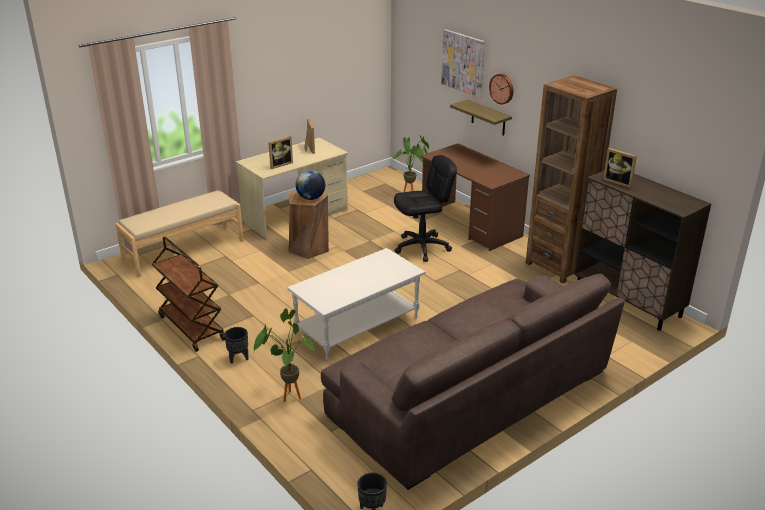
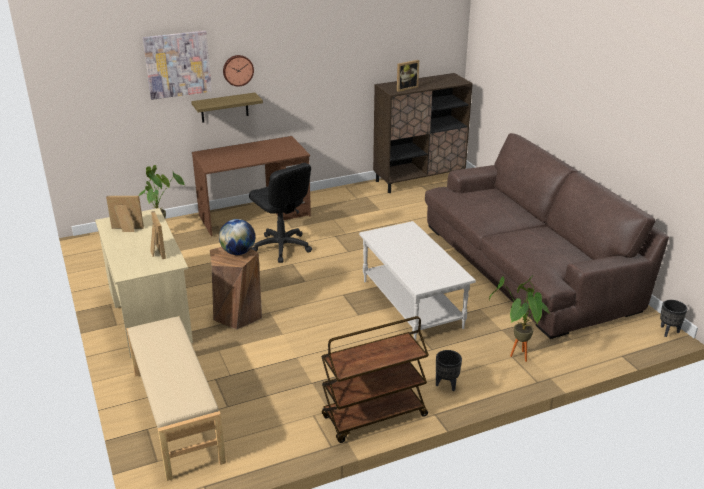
camera: 75 degrees left, 0 degrees up
black office chair [394,155,457,262] -> black office chair turned 150 degrees clockwise [249,163,312,263]
brown bookcase [526,75,617,283] -> none

